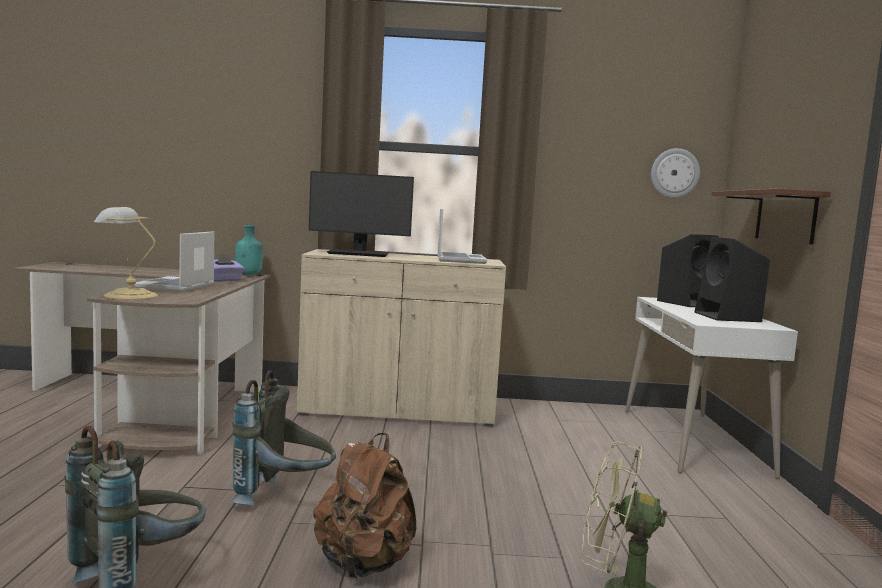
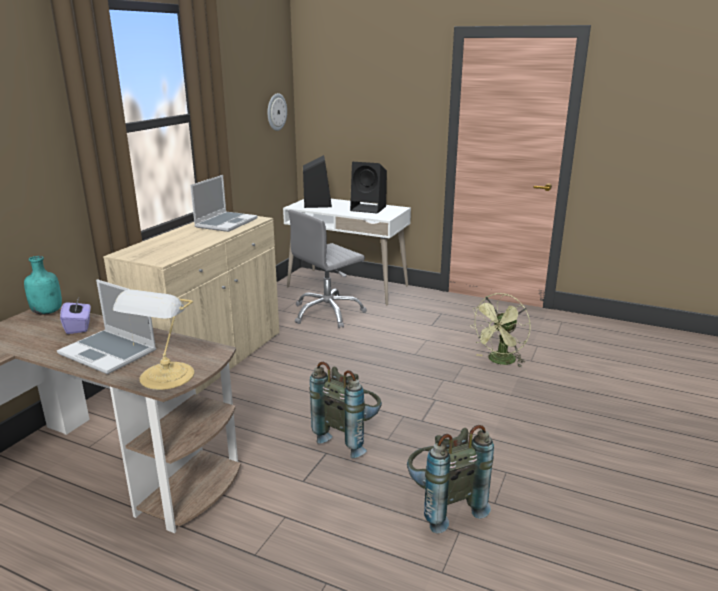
camera: 65 degrees left, 15 degrees up
monitor [309,171,414,257] -> none
brown backpack [313,433,416,578] -> none
laptop [437,208,487,264] -> laptop turned 90 degrees clockwise [190,175,258,232]
brown shelf [711,188,831,244] -> none
none -> grey office chair [288,210,367,328]

